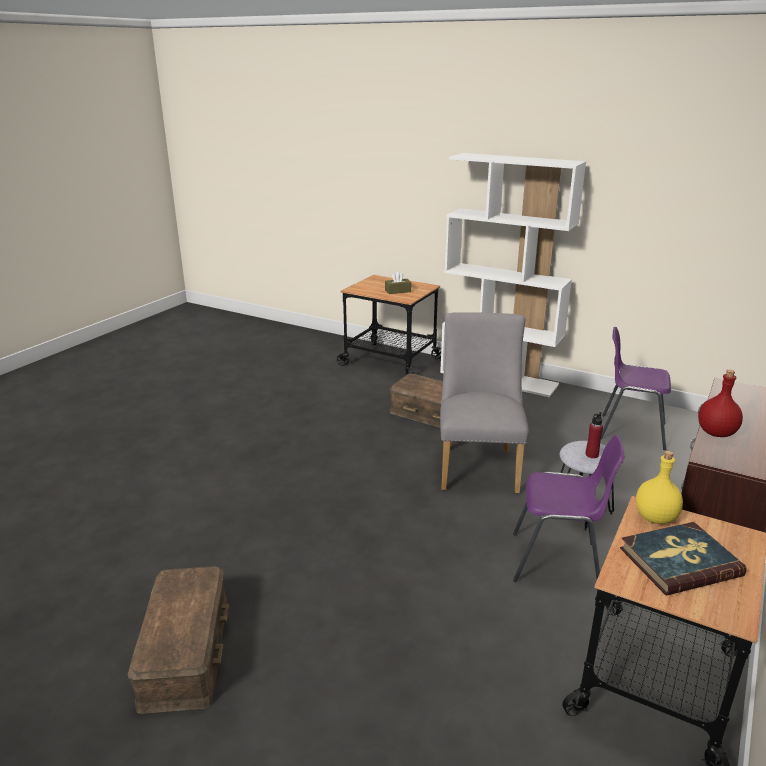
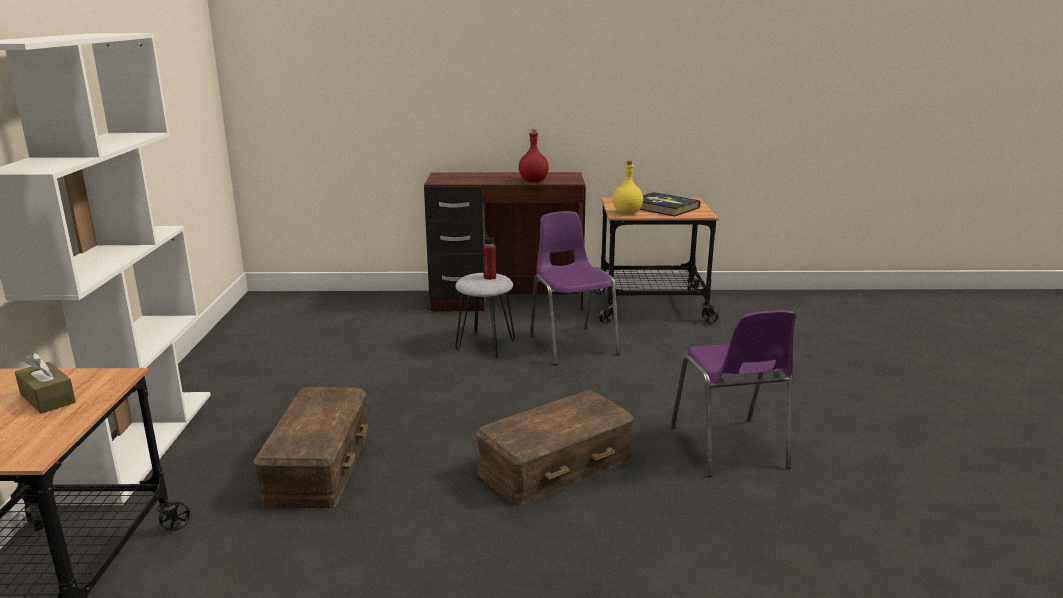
camera: 120 degrees left, 5 degrees down
brown storage box [127,566,229,714] -> brown storage box moved to [476,390,634,506]
grey chair [440,312,529,494] -> none
purple chair [601,327,671,450] -> purple chair moved to [670,310,796,477]

